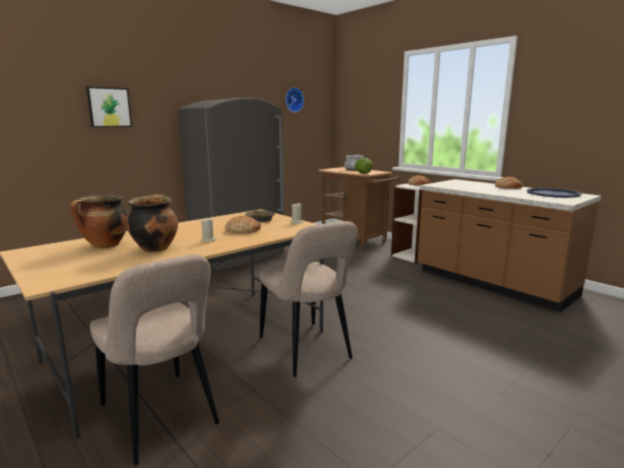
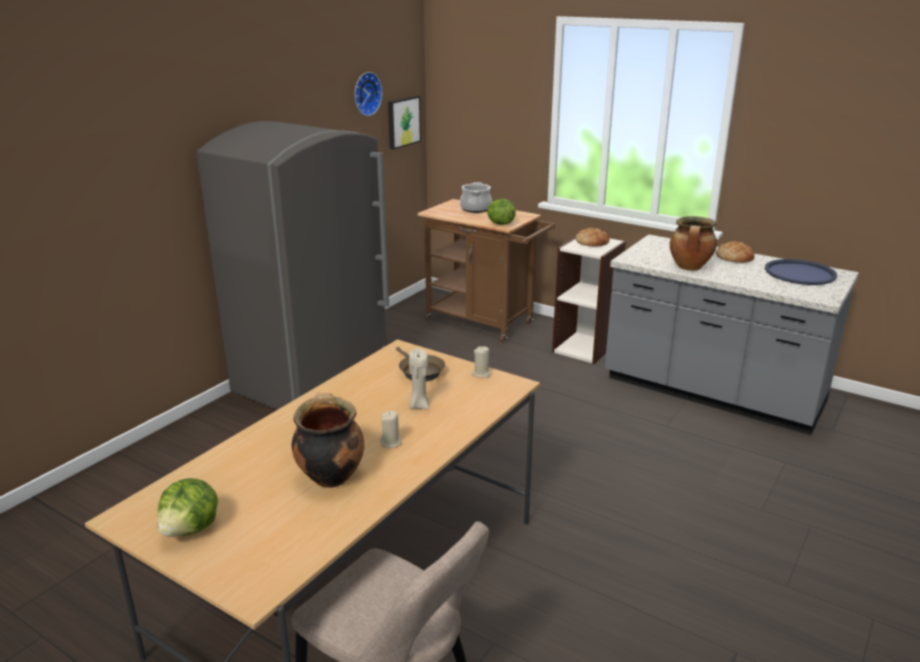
camera: 15 degrees left, 10 degrees up
cooking pot [70,195,128,248] -> cooking pot moved to [670,216,717,271]
picture [86,87,132,127] -> picture moved to [388,96,421,149]
bread [225,216,261,233] -> beige candle [409,348,429,410]
beige chair [259,221,358,377] -> none
brown counter [418,179,601,312] -> grey counter [605,234,859,435]
none -> lettuce [158,478,218,537]

